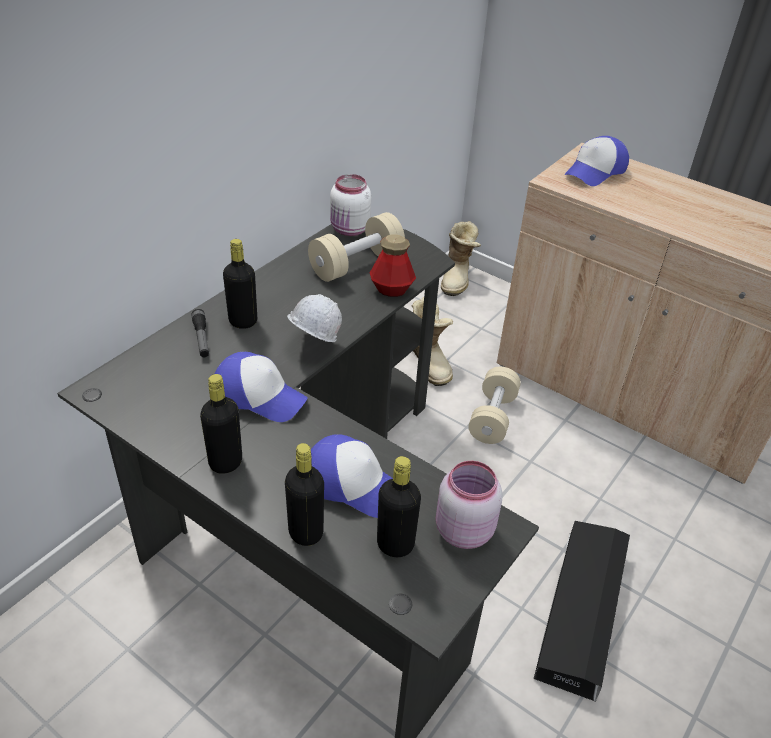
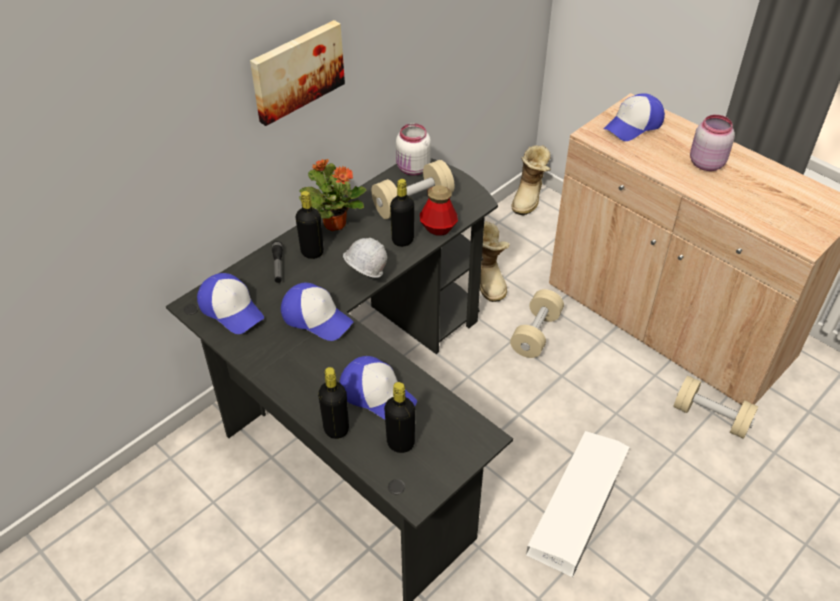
camera: 10 degrees right, 5 degrees up
black bottle [200,374,242,474] -> black bottle moved to [390,179,414,247]
pink jar [436,461,503,549] -> pink jar moved to [690,115,735,171]
black storage box [534,521,630,702] -> white storage box [526,431,630,578]
none -> cap [197,273,264,334]
none -> picture [250,20,345,126]
none -> potted plant [299,159,366,231]
none -> beige dumbbell [673,376,759,439]

